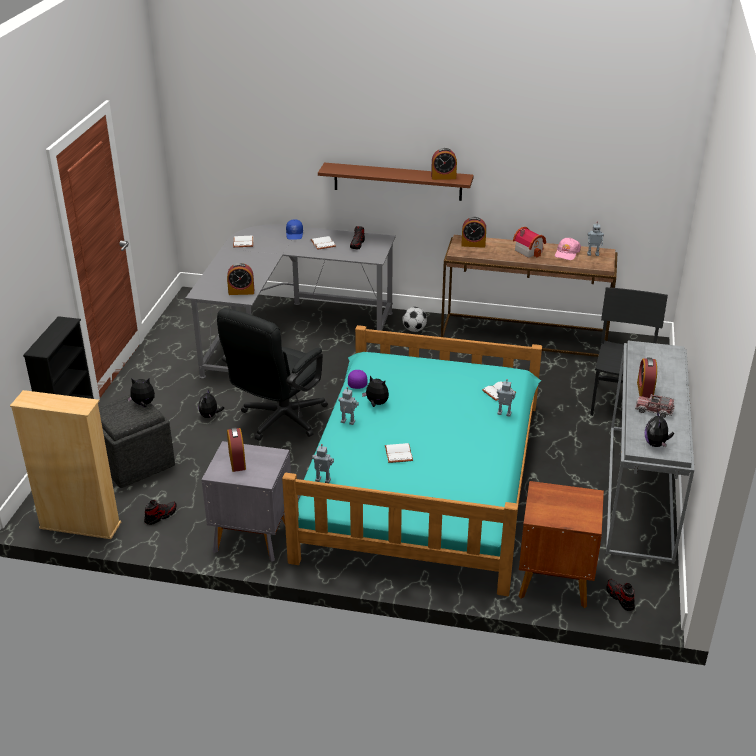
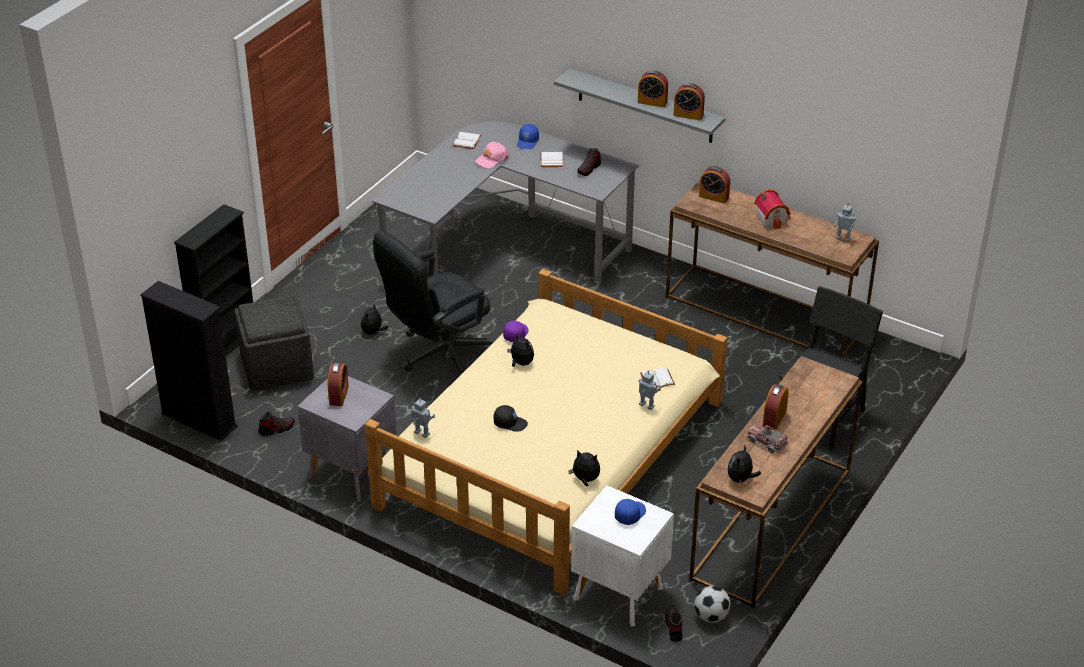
camera: 20 degrees right, 5 degrees up
beige bookcase [10,390,121,539] -> black bookcase [140,281,238,441]
plush toy [127,378,155,407] -> plush toy moved to [568,450,600,486]
alarm clock [227,263,254,295] -> alarm clock moved to [638,70,668,107]
turquoise bed [282,325,542,596] -> beige bed [365,269,727,595]
brown shelf [318,162,474,201] -> grey shelf [554,68,725,143]
toy robot [338,387,359,425] -> none
white book [385,443,413,463] -> black cap [494,405,528,432]
football [402,307,427,332] -> football moved to [694,586,731,623]
brown nightstand [518,481,604,608] -> white nightstand [571,485,674,627]
pink cap [555,238,581,260] -> pink cap moved to [475,142,509,168]
grey console table [606,341,694,564] -> brown console table [689,356,863,608]
none -> blue cap [615,499,646,525]

